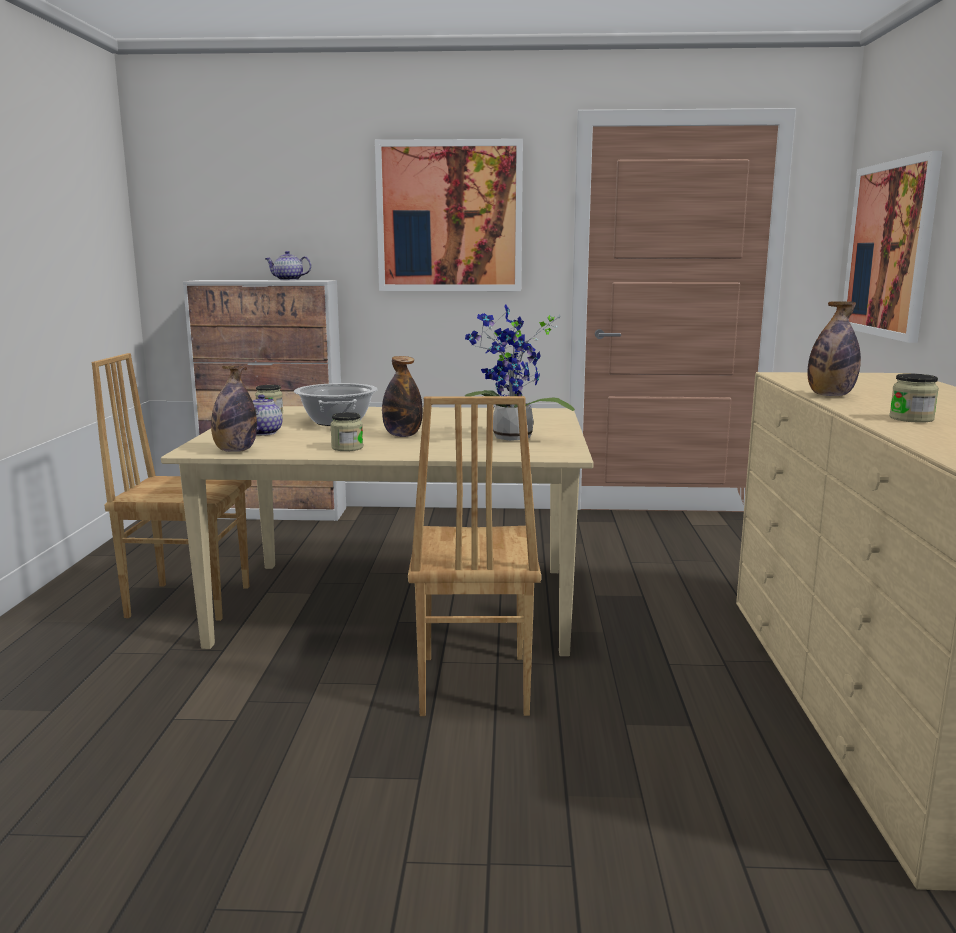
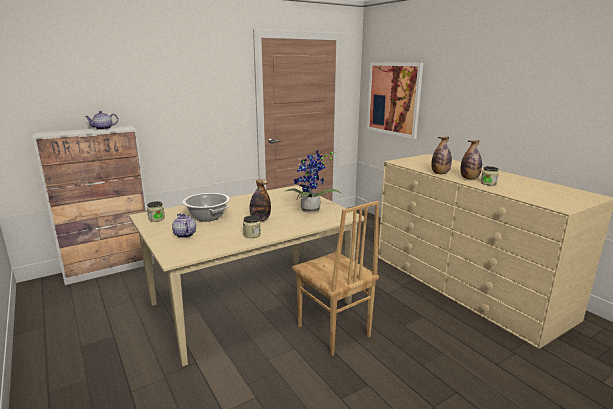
camera: 35 degrees left, 5 degrees up
brown chair [92,353,252,621] -> none
bottle [211,366,257,452] -> bottle moved to [460,140,482,179]
picture [375,139,523,291] -> none

